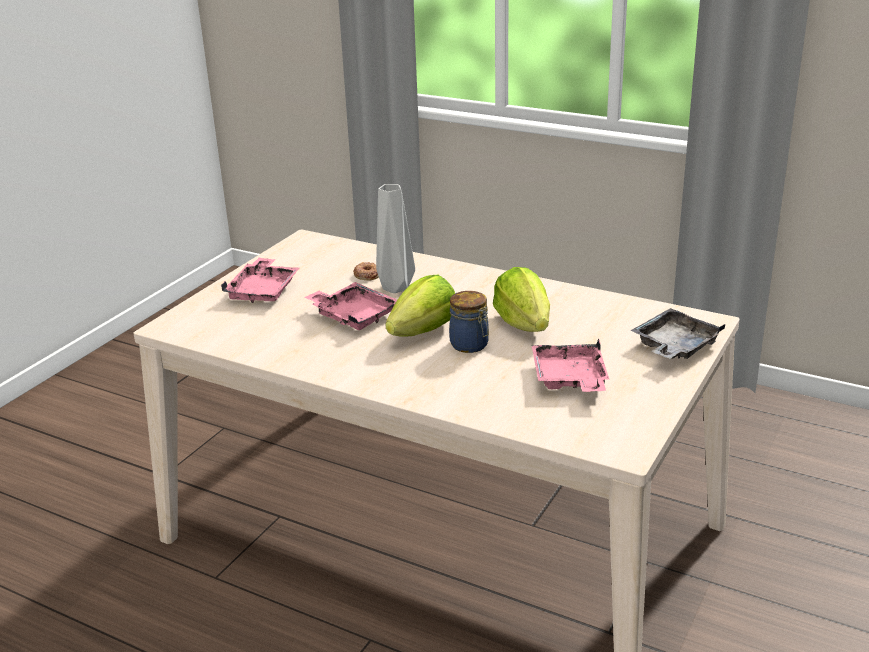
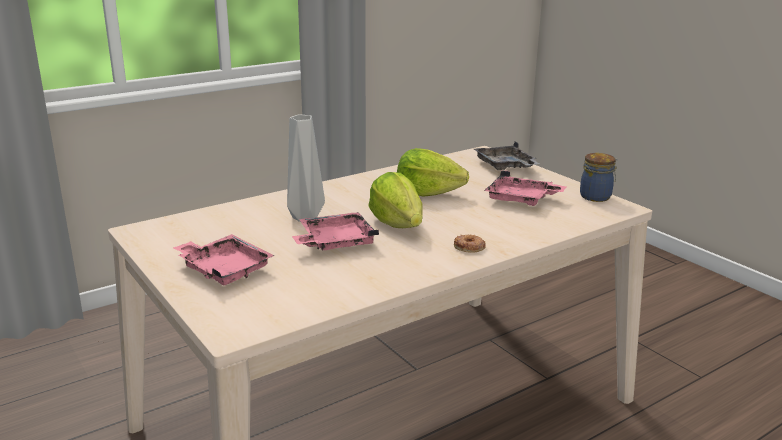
camera: 65 degrees left, 5 degrees down
donut [353,262,379,281] -> donut moved to [454,234,486,253]
jar [449,291,489,353] -> jar moved to [580,153,618,202]

